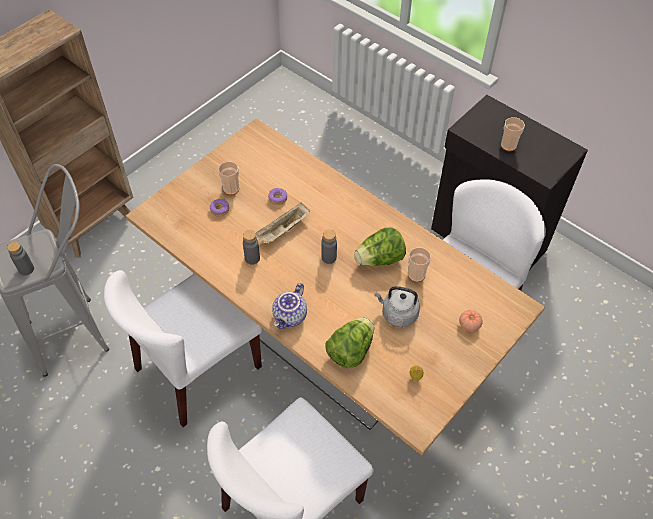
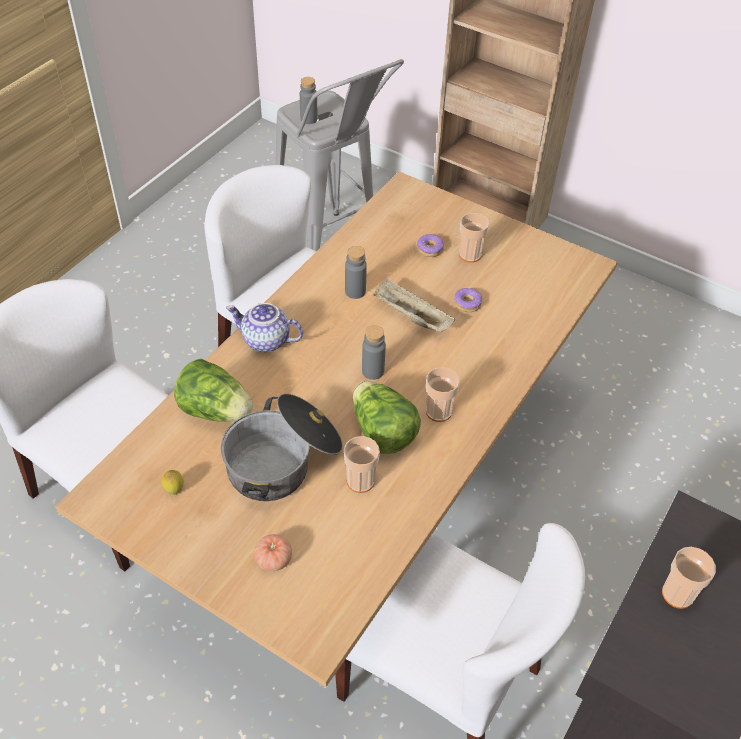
camera: 80 degrees right, 5 degrees down
grey kettle [374,286,420,327] -> cooking pot [221,394,343,501]
none -> cup [426,367,460,422]

